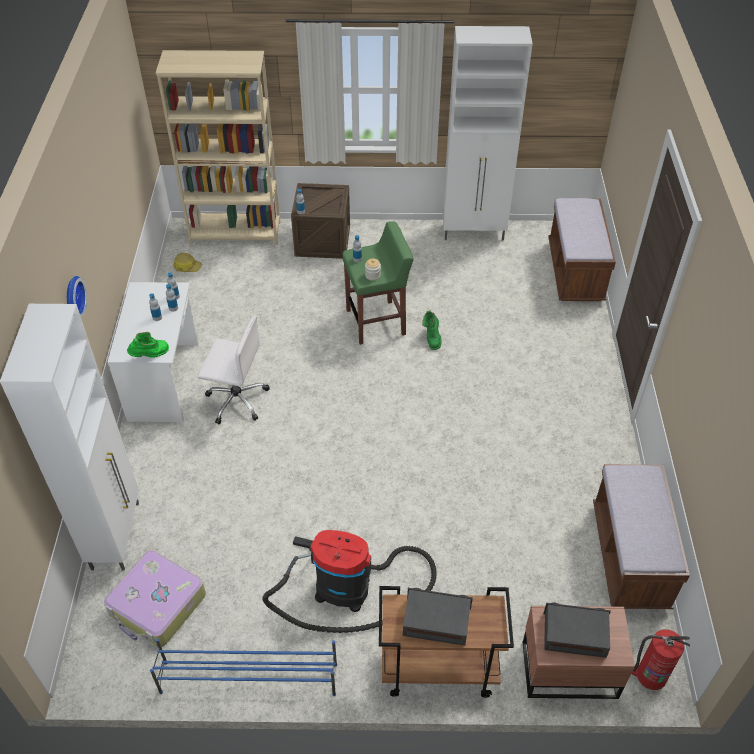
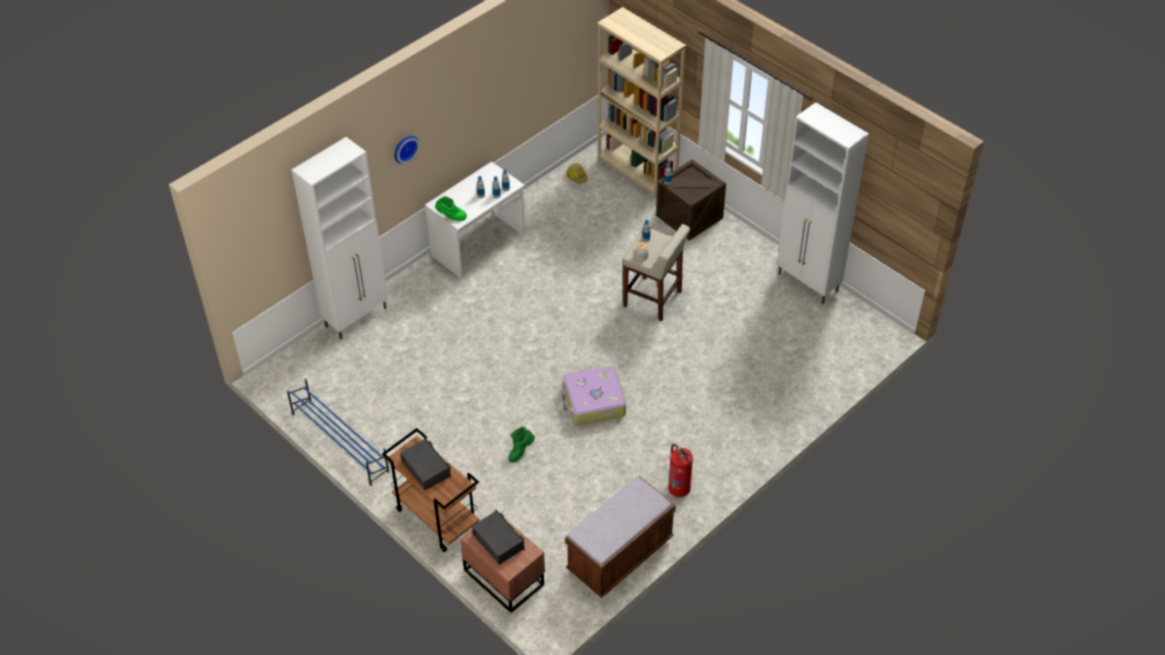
camera: 45 degrees right, 0 degrees up
suitcase [104,550,206,647] -> suitcase moved to [562,366,626,426]
white office chair [198,315,270,424] -> none
vacuum cleaner [262,530,437,633] -> none
green stool [342,221,414,345] -> beige stool [622,224,690,321]
green boot [422,310,442,350] -> green boot moved to [508,426,535,463]
brown bench [548,198,616,301] -> none
fire extinguisher [631,629,690,690] -> fire extinguisher moved to [668,444,693,497]

